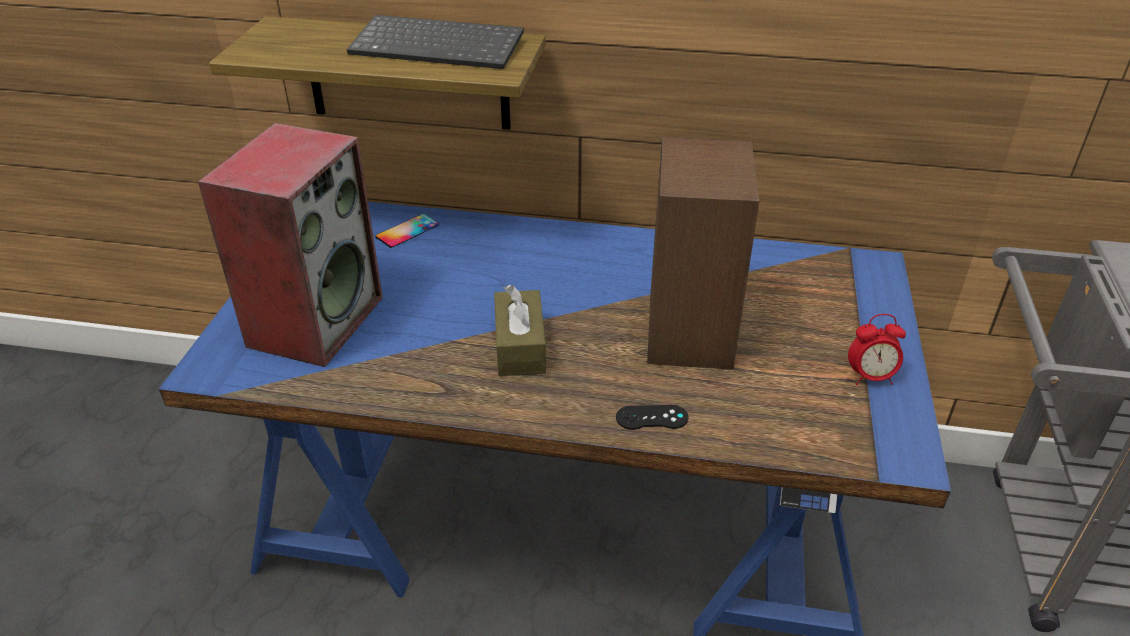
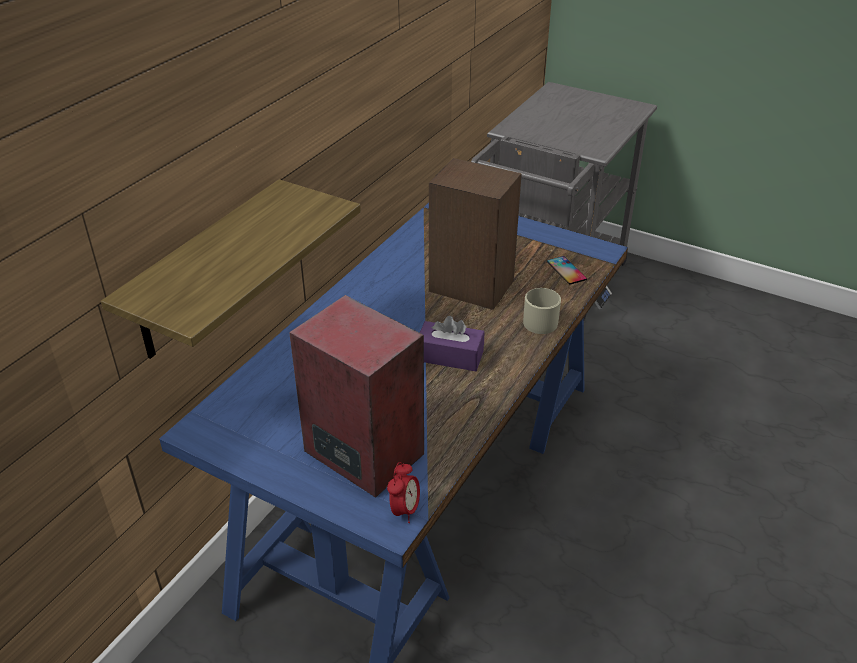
camera: 70 degrees left, 0 degrees up
keyboard [347,15,524,69] -> none
phone [375,213,439,248] -> phone moved to [547,256,587,284]
brown tissue box [494,285,546,376] -> purple tissue box [420,316,484,371]
black game controller [616,405,688,430] -> beige mug [523,288,561,334]
alarm clock [848,314,906,385] -> alarm clock moved to [387,462,420,523]

